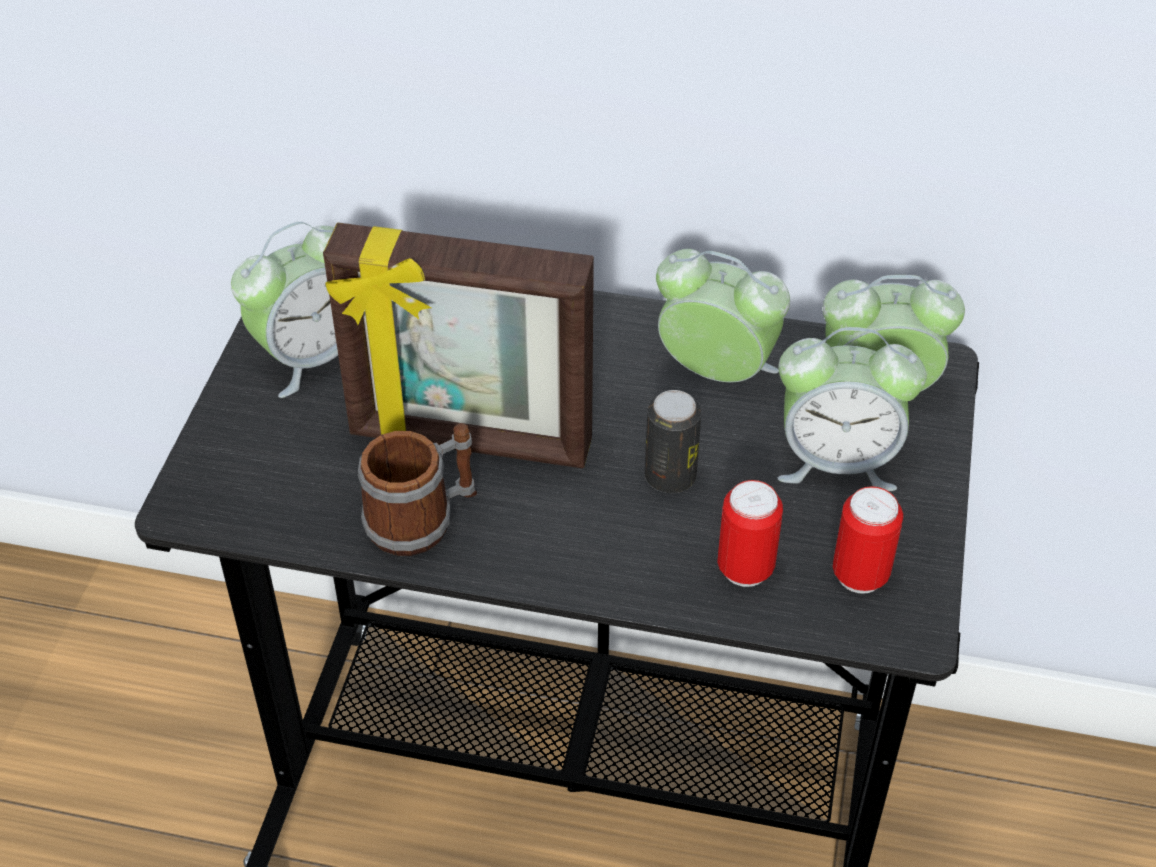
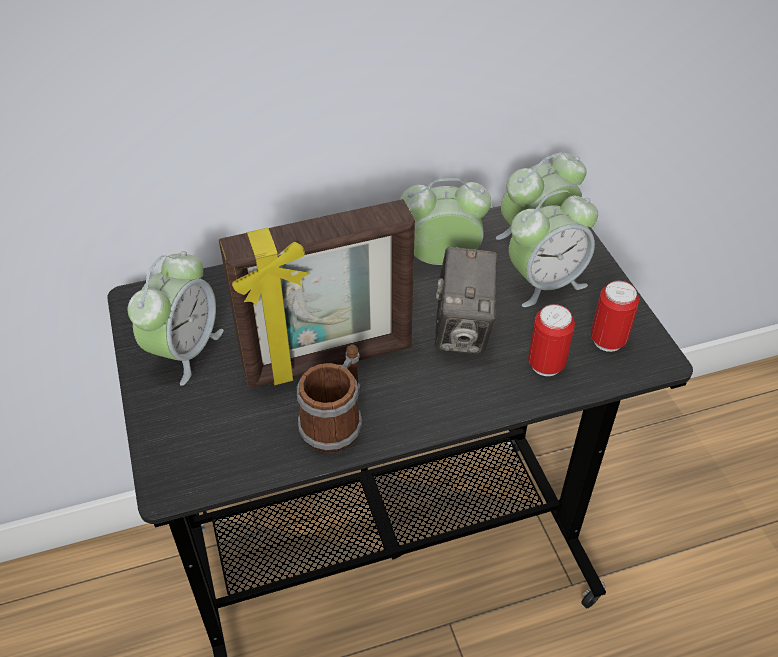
camera: 30 degrees left, 0 degrees up
can [645,390,702,493] -> camera [435,247,498,354]

